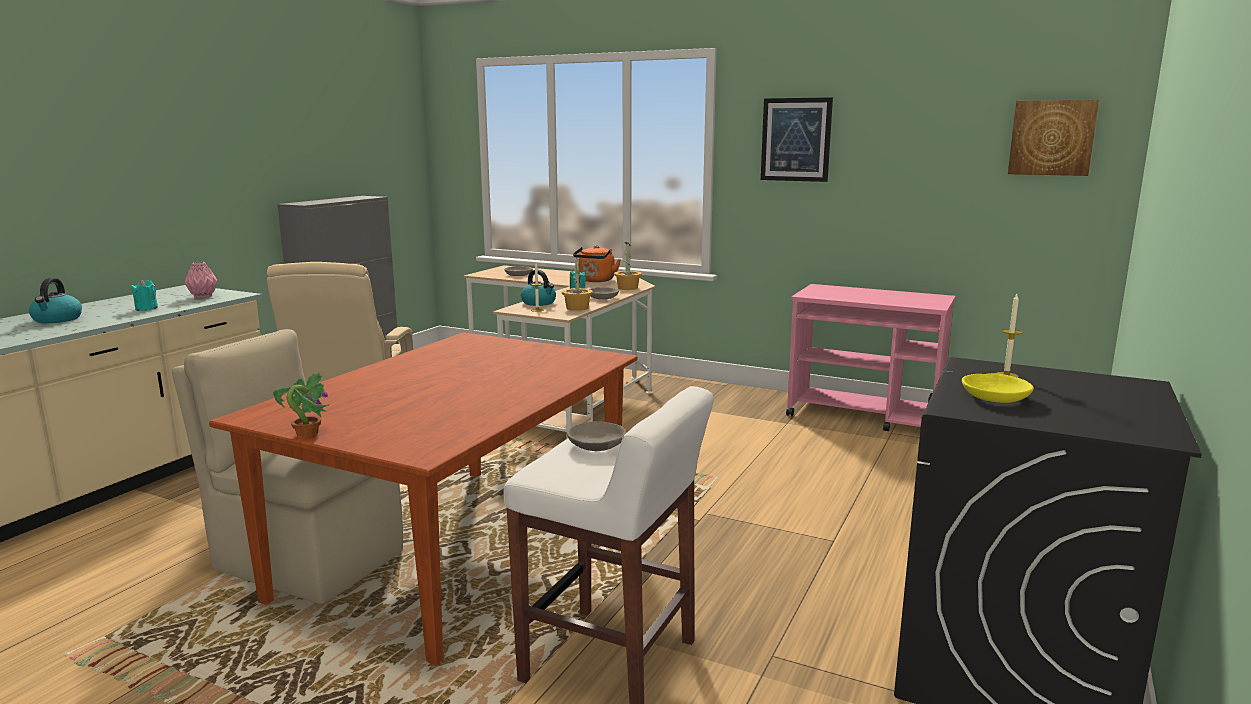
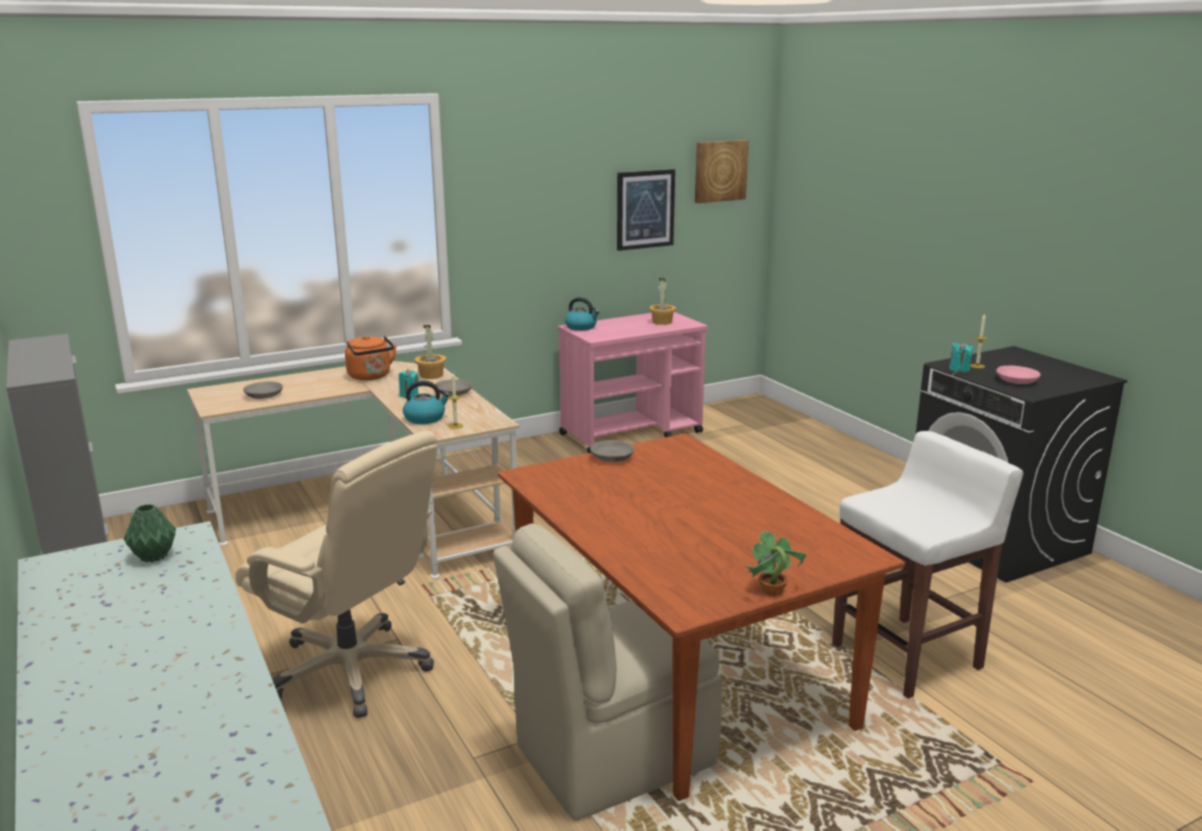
camera: 55 degrees left, 5 degrees up
kettle [29,278,82,323] -> kettle moved to [565,297,600,331]
turquoise candle [131,280,158,311] -> turquoise candle moved to [949,342,972,373]
pink vase [184,262,218,298] -> green vase [124,504,176,562]
potted plant [562,259,593,311] -> potted plant moved to [649,278,676,325]
grey bowl [567,421,626,451] -> grey bowl moved to [590,440,634,462]
picture [761,97,833,182] -> picture moved to [617,169,675,251]
yellow bowl [962,373,1034,403] -> pink bowl [996,366,1041,384]

